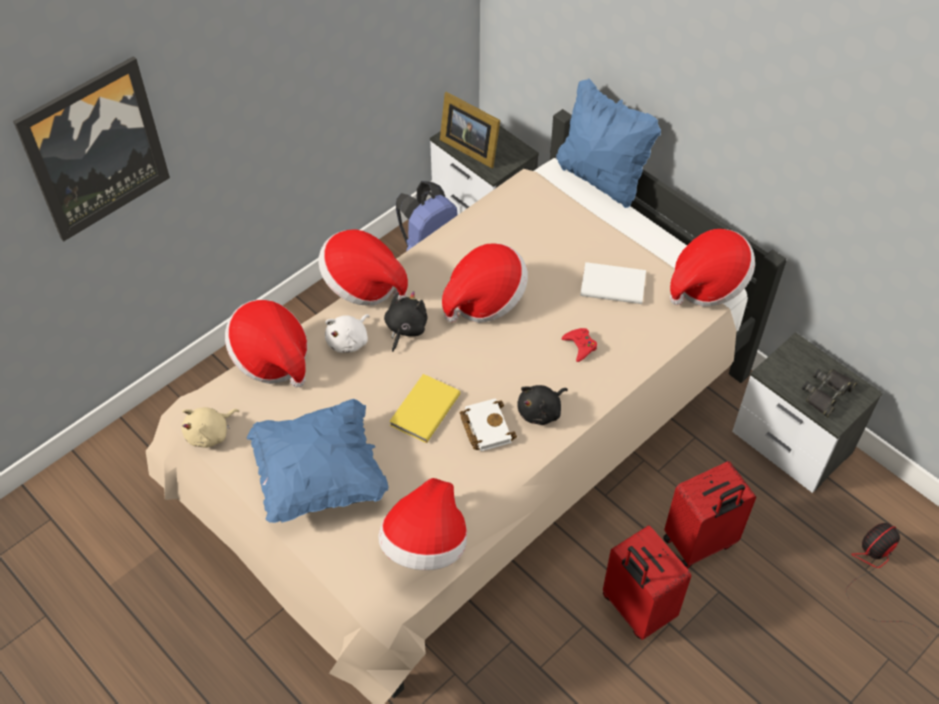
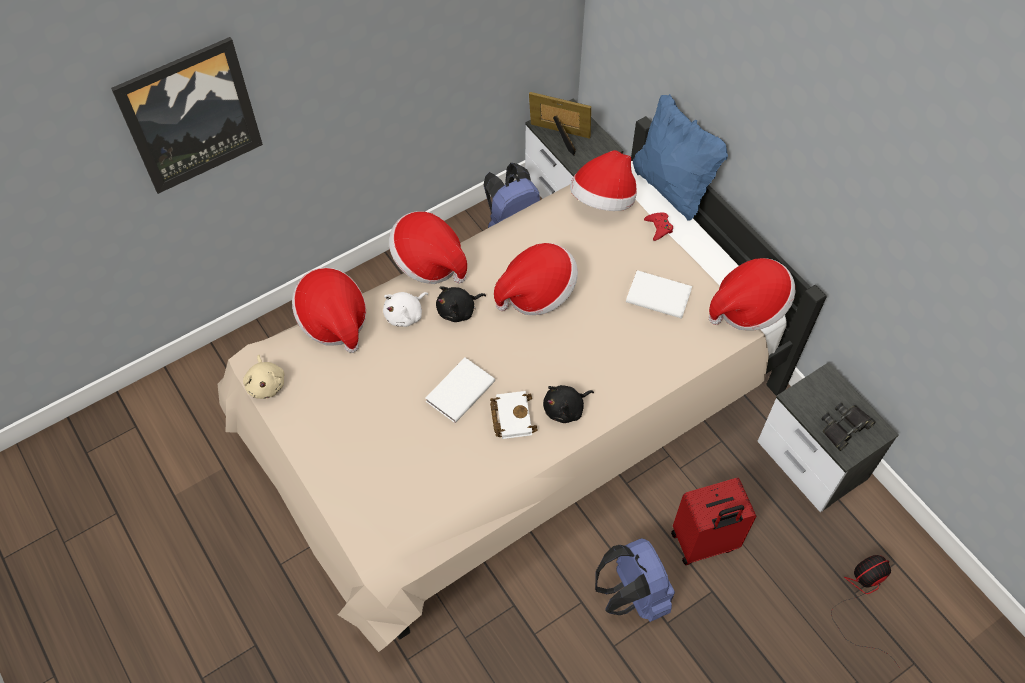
camera: 10 degrees right, 5 degrees up
beige plush toy [182,407,239,448] -> beige plush toy turned 75 degrees counterclockwise [243,355,285,399]
blue pillow [247,399,388,523] -> none
hat [378,478,467,570] -> hat moved to [570,150,637,211]
black plush toy [384,291,428,352] -> black plush toy turned 150 degrees counterclockwise [436,286,486,322]
yellow book [389,374,460,443] -> white book [425,358,495,423]
picture frame [440,92,500,168] -> picture frame turned 150 degrees clockwise [529,92,591,155]
red game controller [562,328,597,362] -> red game controller moved to [644,212,673,241]
red suitcase [603,525,691,640] -> blue backpack [595,538,675,622]

